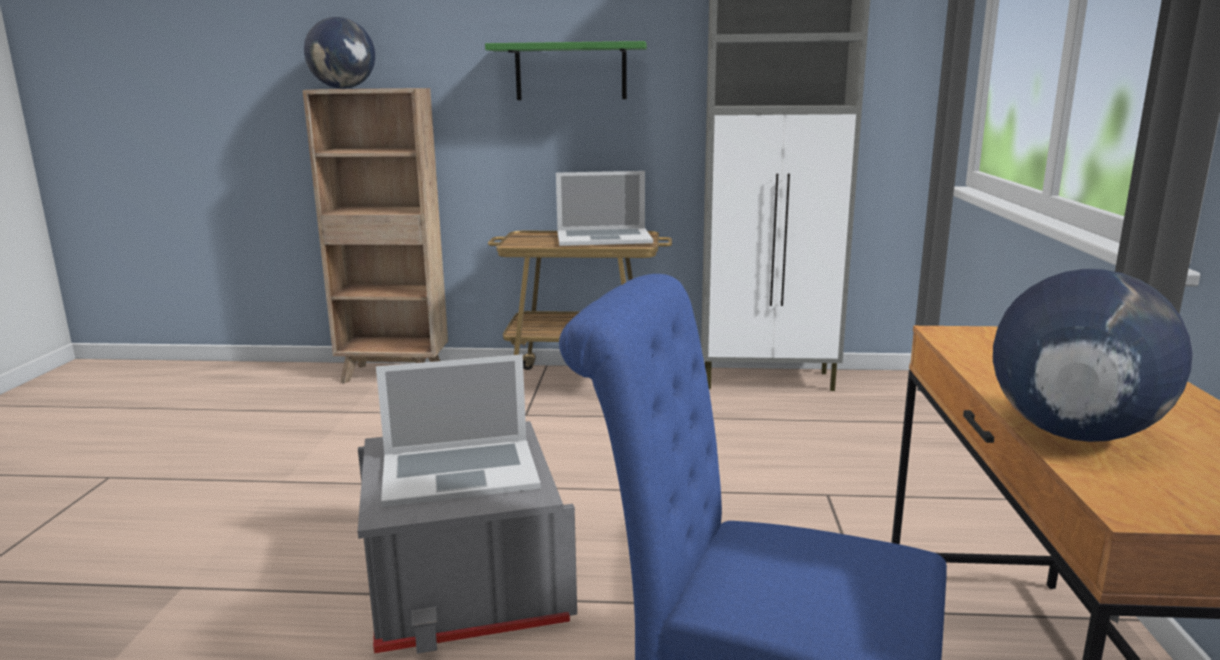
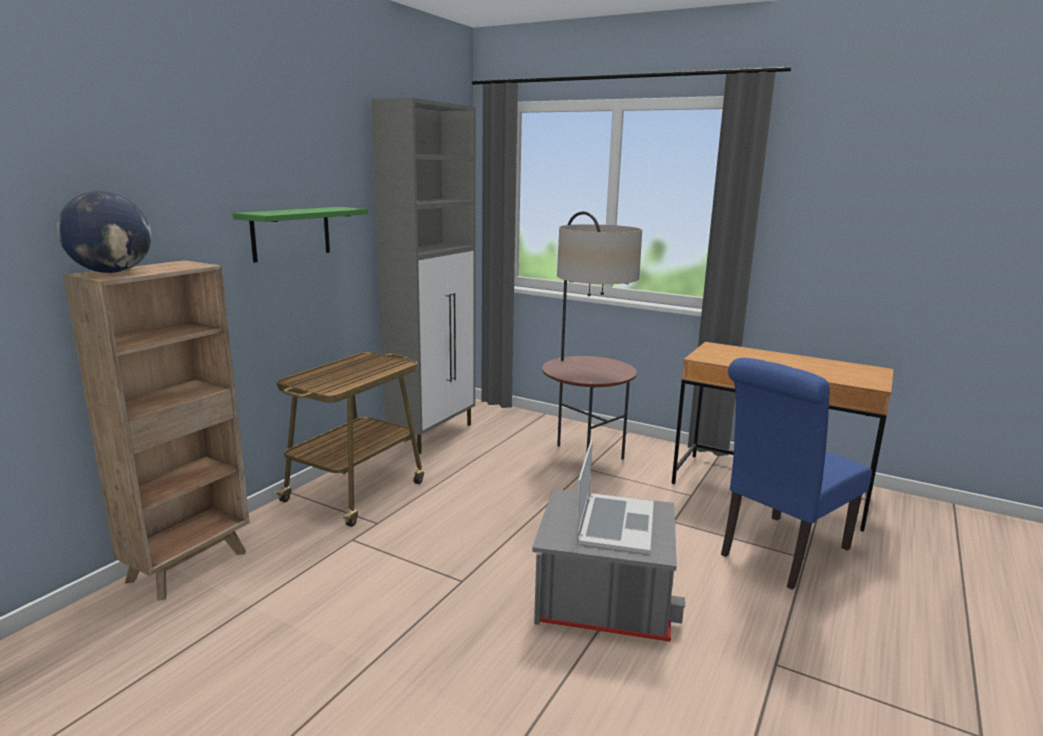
camera: 65 degrees left, 0 degrees up
laptop [556,171,653,246] -> none
globe [993,269,1192,442] -> none
none -> floor lamp [542,211,642,460]

